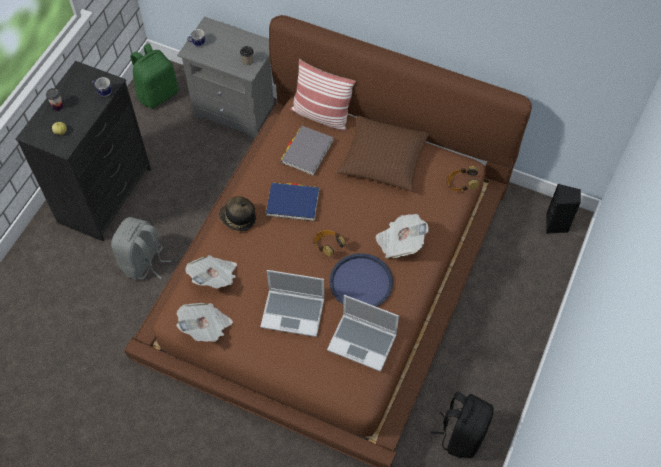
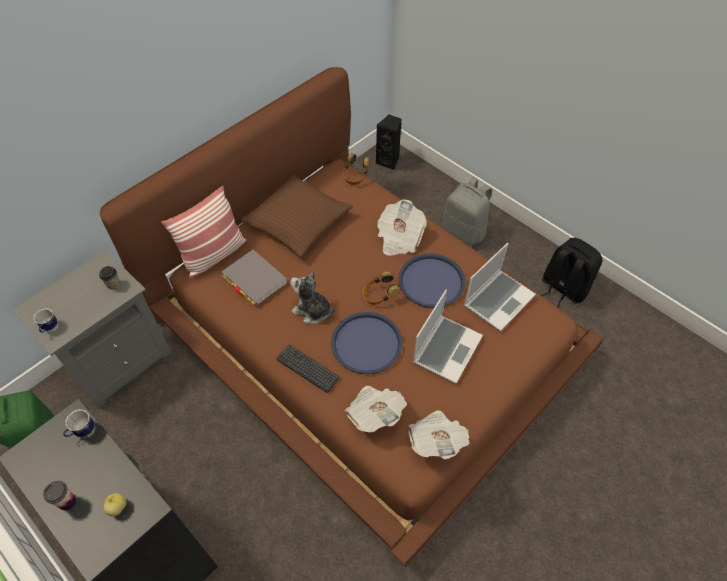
camera: 70 degrees left, 5 degrees down
grey backpack [111,217,171,280] -> grey backpack moved to [442,177,492,246]
hat [219,196,256,231] -> keyboard [276,345,340,393]
blue book [266,182,319,221] -> plush toy [290,270,336,324]
none -> blue tray [331,312,402,374]

